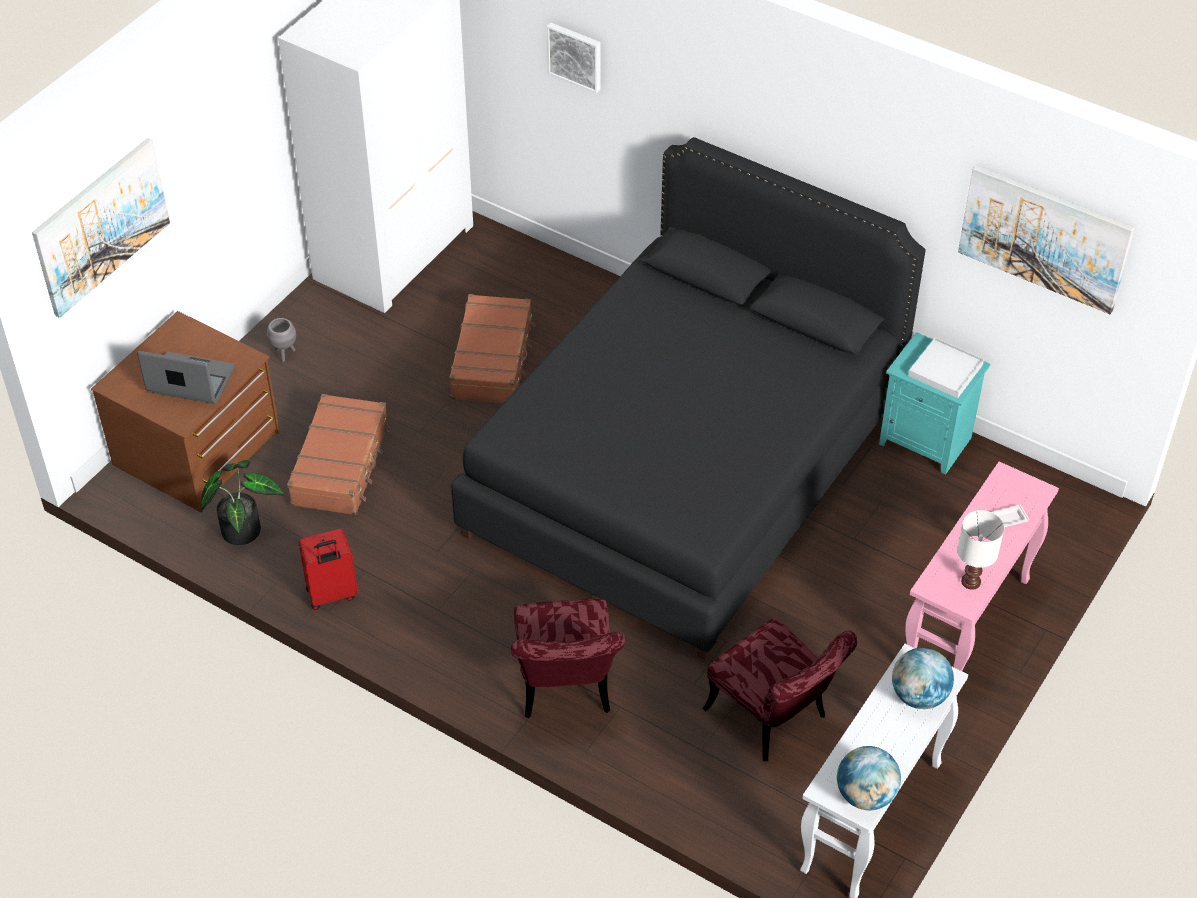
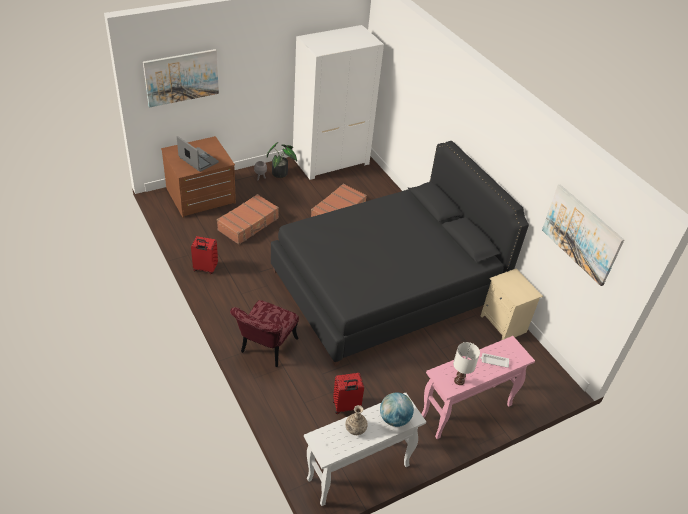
camera: 25 degrees right, 5 degrees down
potted plant [201,460,284,545] -> potted plant moved to [267,142,297,178]
picture [547,23,601,93] -> none
red chair [702,618,858,761] -> red suitcase [333,373,364,414]
globe [837,746,901,810] -> none
turquoise nightstand [879,332,990,475] -> beige nightstand [481,269,543,340]
white tray [908,338,984,398] -> none
none -> vase [345,405,368,435]

